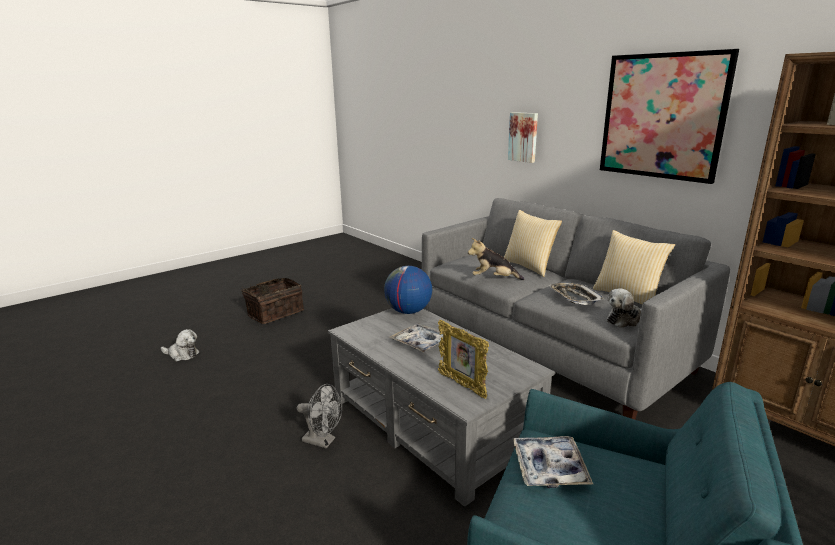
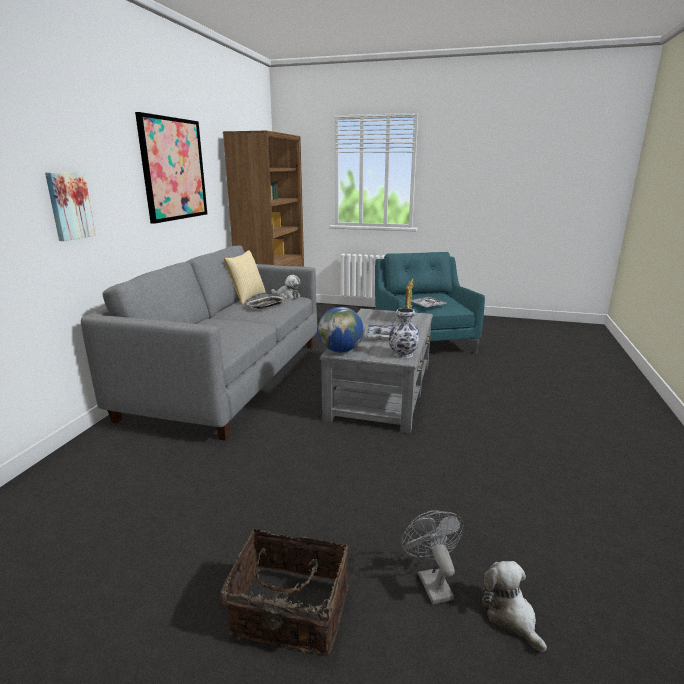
camera: 125 degrees left, 0 degrees up
grey fan [297,384,342,449] -> grey fan moved to [401,510,464,604]
plush toy [468,238,524,280] -> none
pillow [504,210,562,277] -> none
none -> vase [388,308,420,358]

